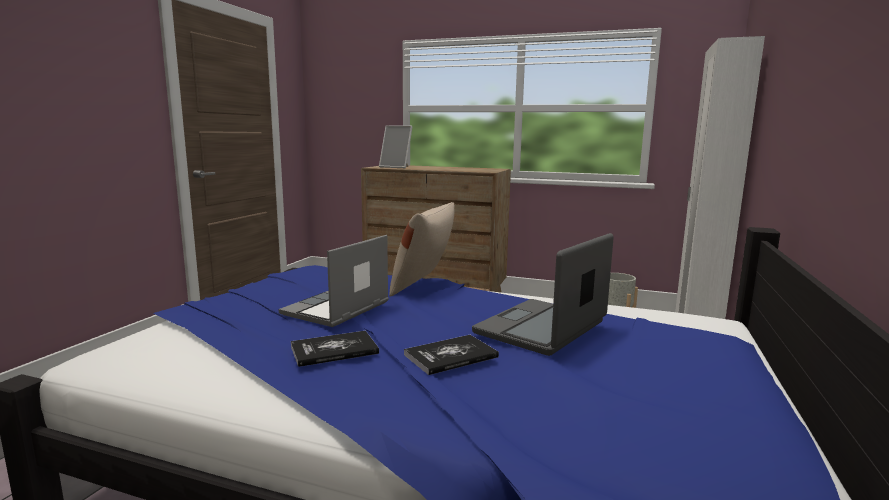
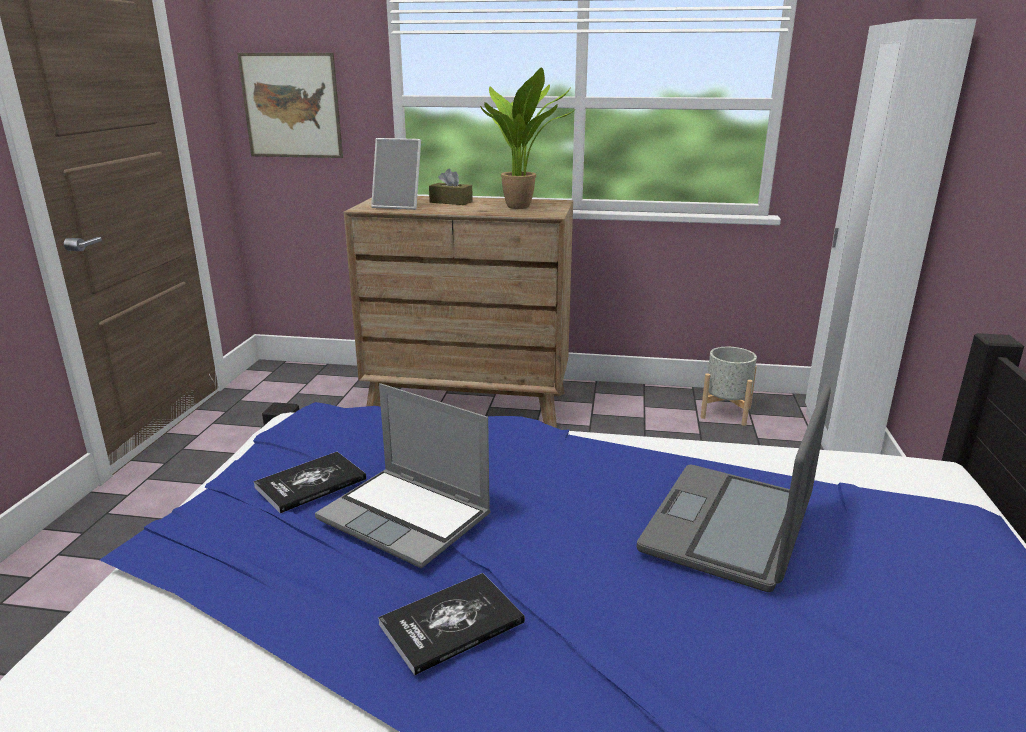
camera: 10 degrees left, 10 degrees up
laptop [279,235,389,327] -> laptop turned 75 degrees counterclockwise [315,383,491,568]
beige pillow [389,202,454,297] -> none
book [404,335,499,375] -> book moved to [253,452,366,513]
none -> picture [237,53,343,158]
none -> brown tissue box [429,169,473,205]
none -> potted plant [480,68,573,209]

